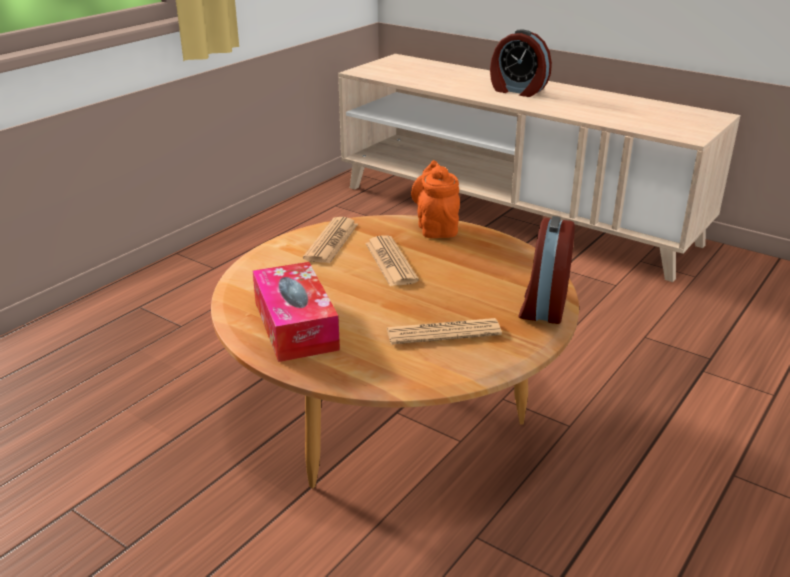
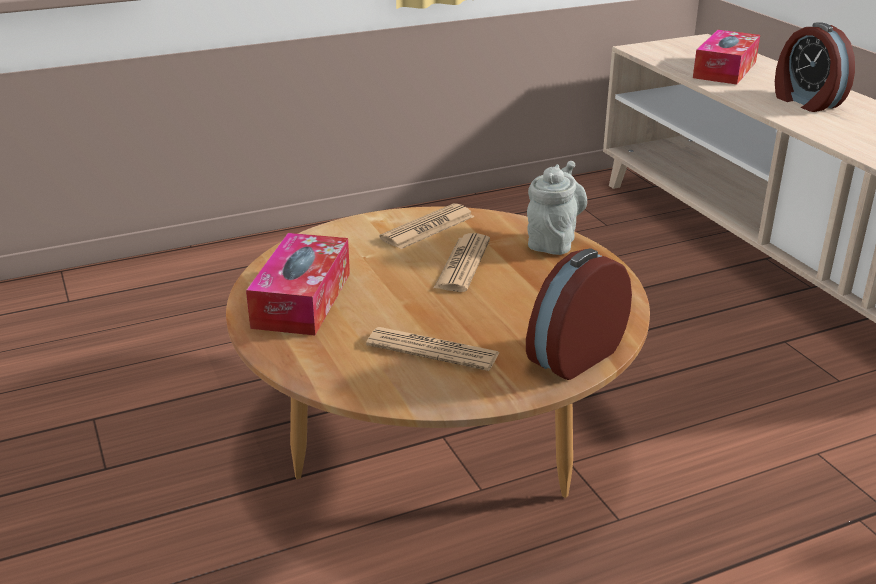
camera: 30 degrees right, 0 degrees up
orange teapot [411,160,460,238] -> grey teapot [527,161,587,255]
none -> tissue box [693,30,760,85]

